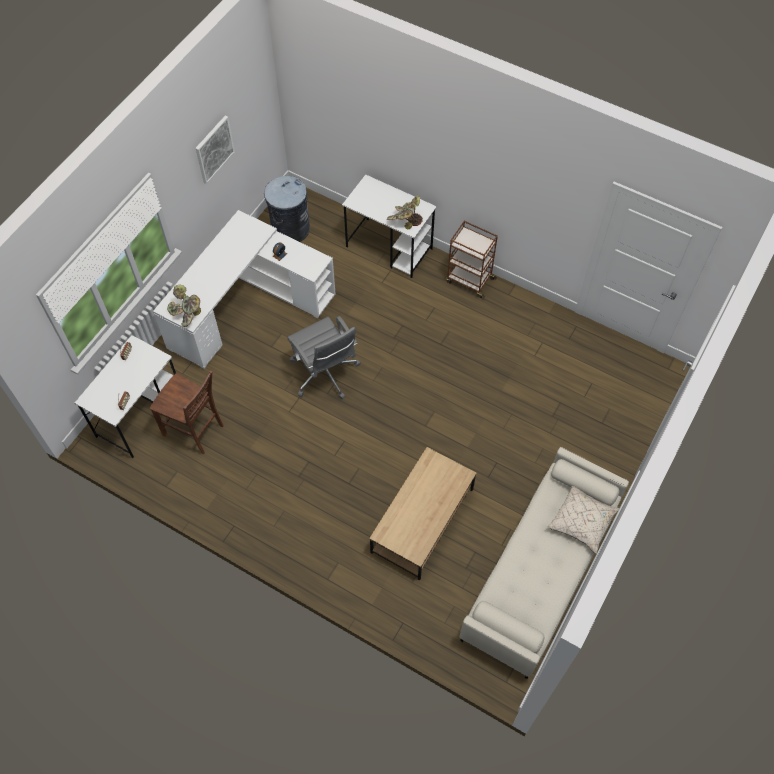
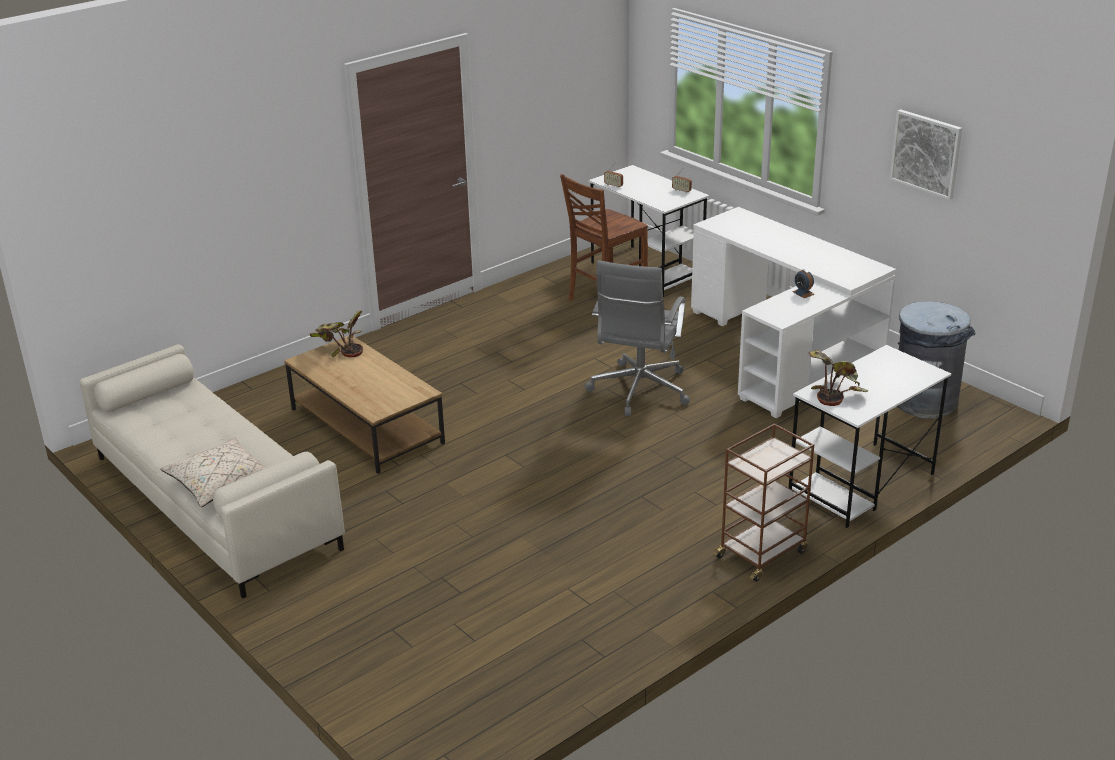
camera: 110 degrees right, 30 degrees down
potted plant [167,284,201,327] -> potted plant moved to [310,310,363,358]
grey office chair [287,316,361,399] -> grey office chair turned 60 degrees counterclockwise [585,261,690,416]

